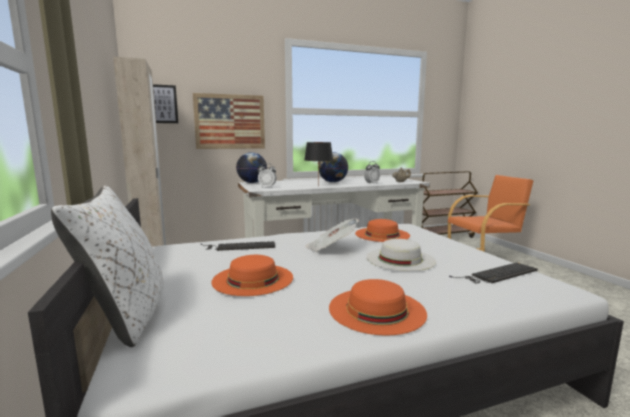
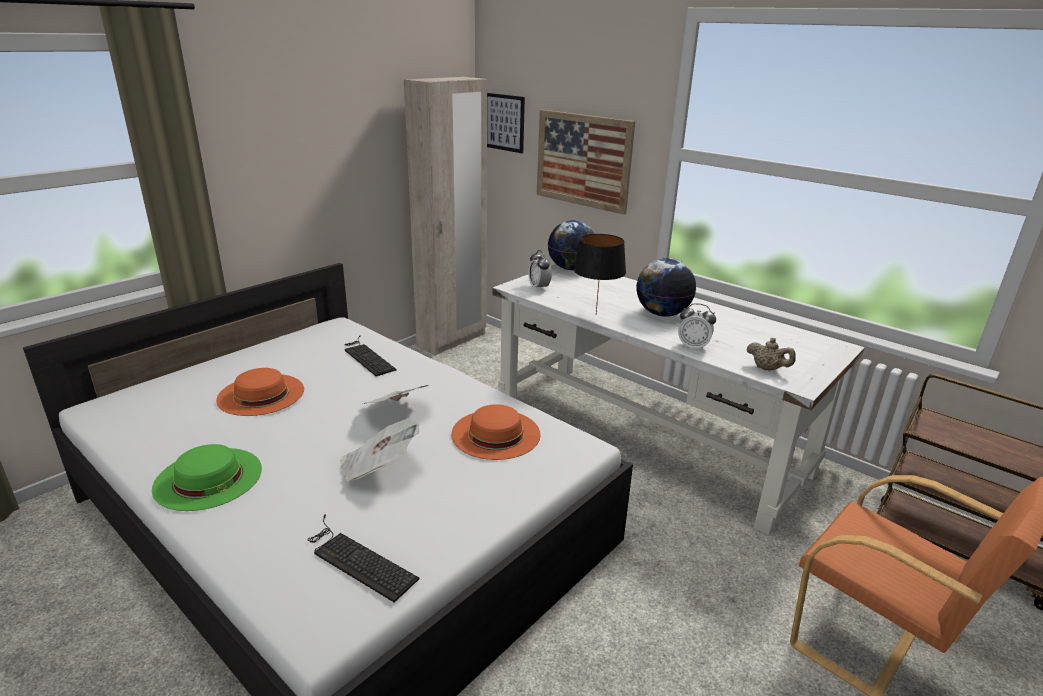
camera: 60 degrees right, 15 degrees up
white pillow [51,186,164,347] -> none
orange hat [329,279,427,336] -> green hat [152,444,262,511]
white hat [366,239,436,271] -> newspaper [340,418,419,483]

